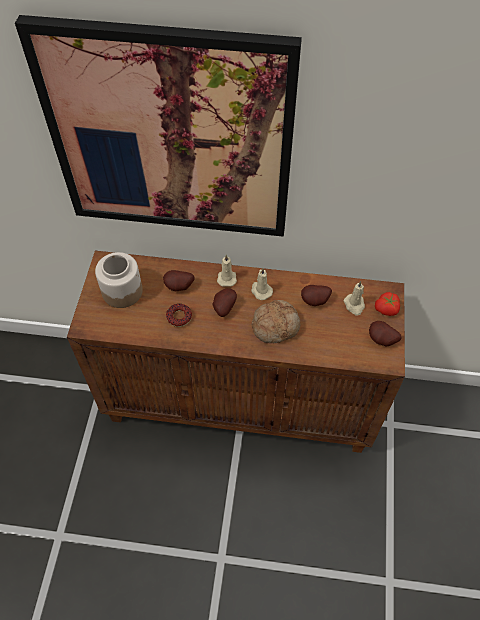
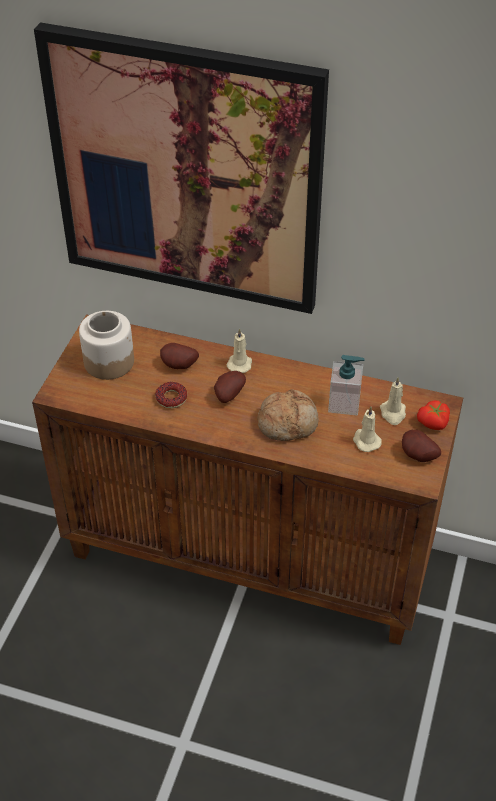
camera: 10 degrees right, 10 degrees down
beige candle [251,268,273,300] -> beige candle moved to [353,406,382,452]
potato [301,285,332,306] -> soap dispenser [328,355,365,416]

